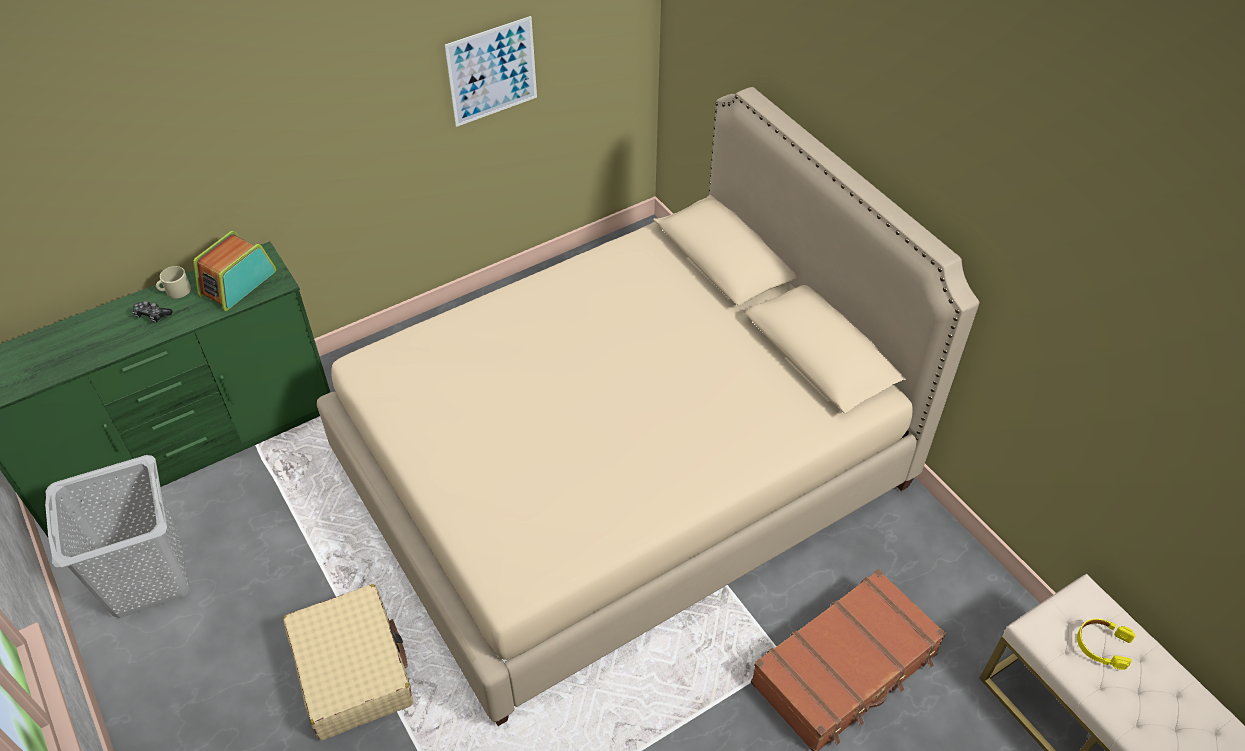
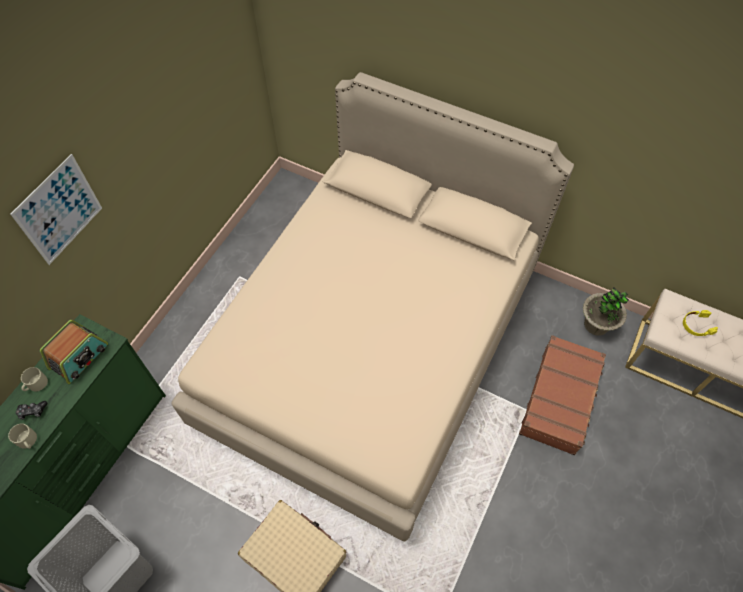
camera: 30 degrees left, 10 degrees up
radio [193,231,277,311] -> radio turned 150 degrees counterclockwise [40,320,108,384]
picture [445,16,537,127] -> picture moved to [10,154,102,265]
none -> beige mug [8,424,37,449]
none -> potted plant [583,287,629,336]

